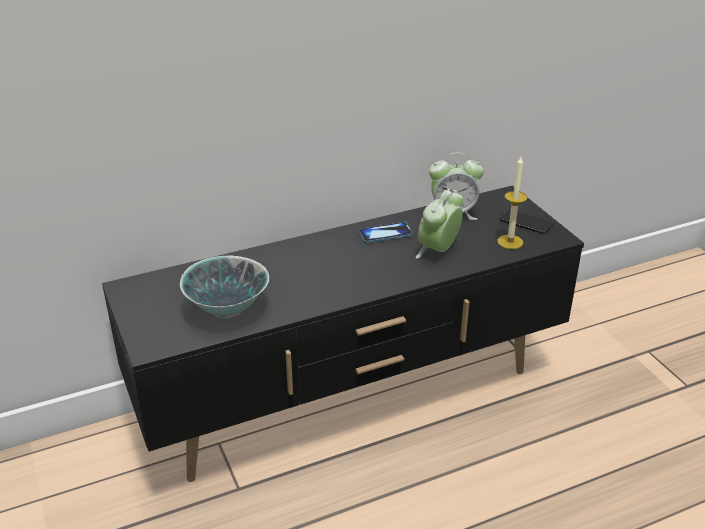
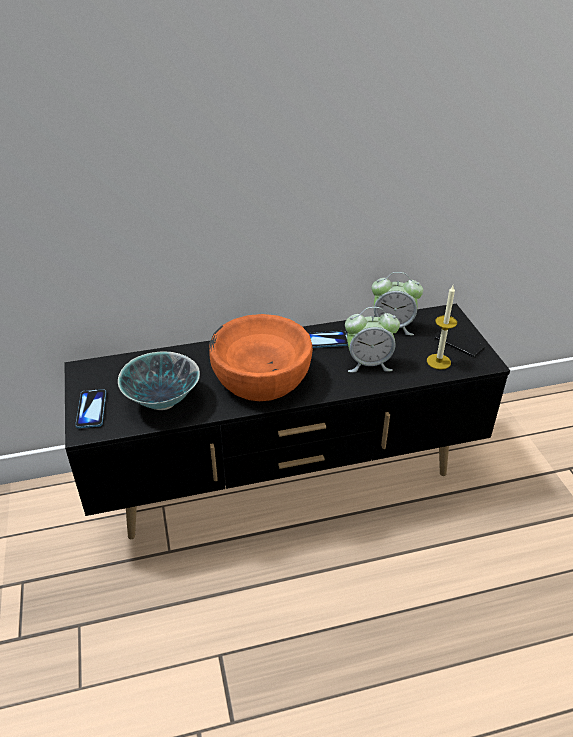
camera: 10 degrees right, 5 degrees up
alarm clock [415,189,463,259] -> alarm clock turned 135 degrees counterclockwise [345,307,400,372]
none -> phone [75,389,106,428]
none -> orange bowl [209,314,313,401]

